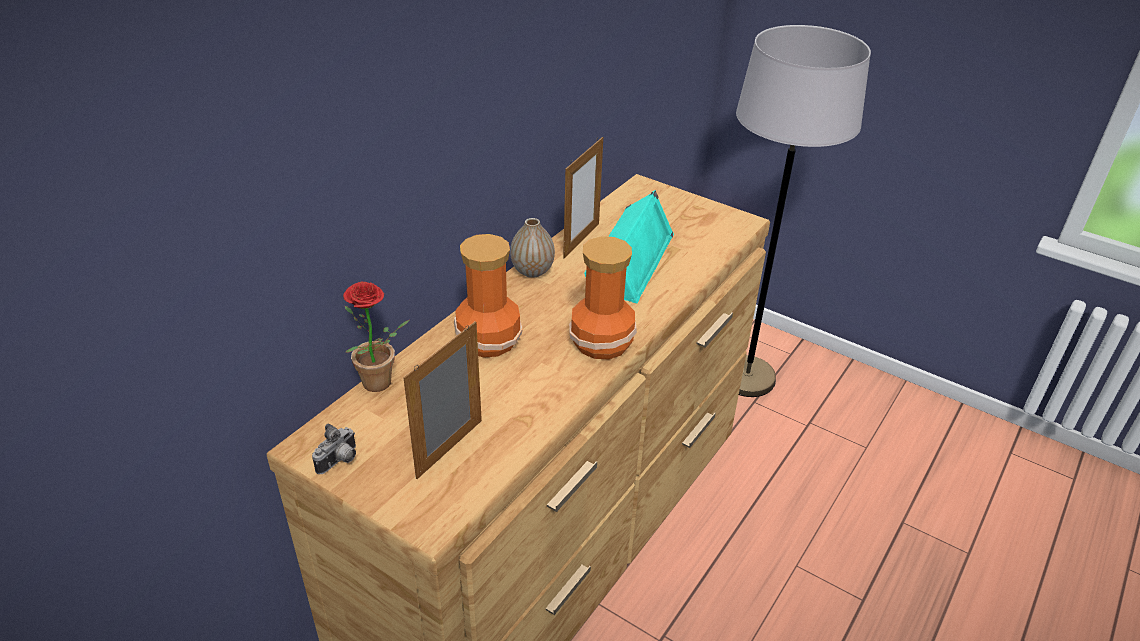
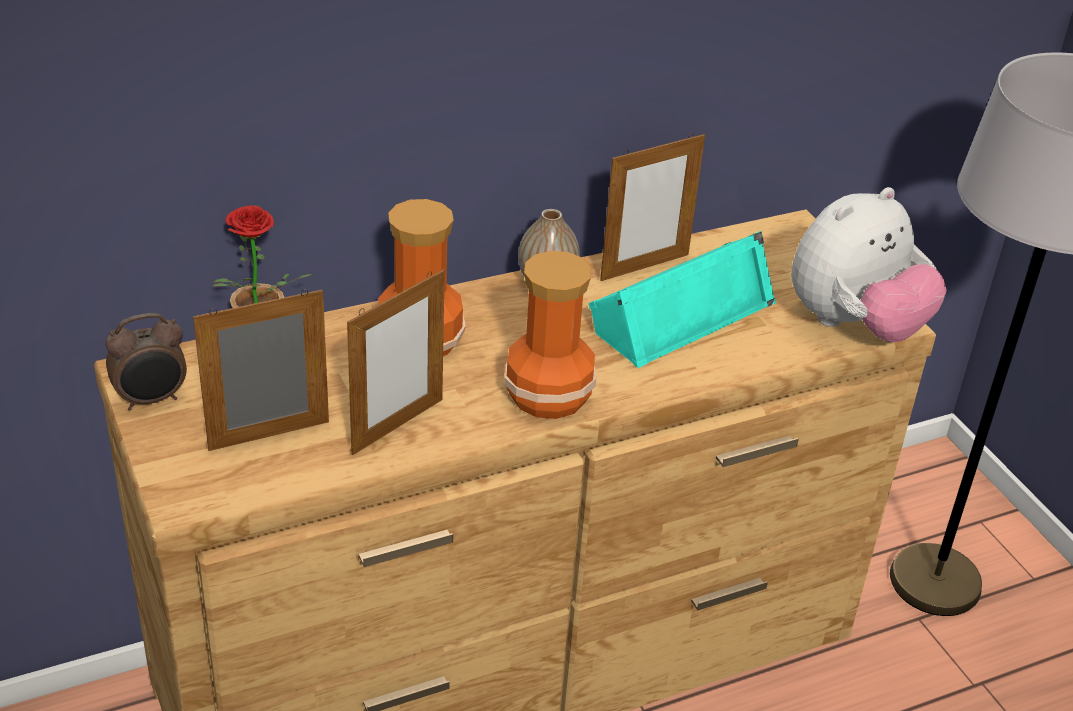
camera: 30 degrees right, 0 degrees up
camera [312,423,356,474] -> alarm clock [106,313,187,410]
none -> picture frame [347,270,445,455]
none -> plush toy [791,187,947,342]

